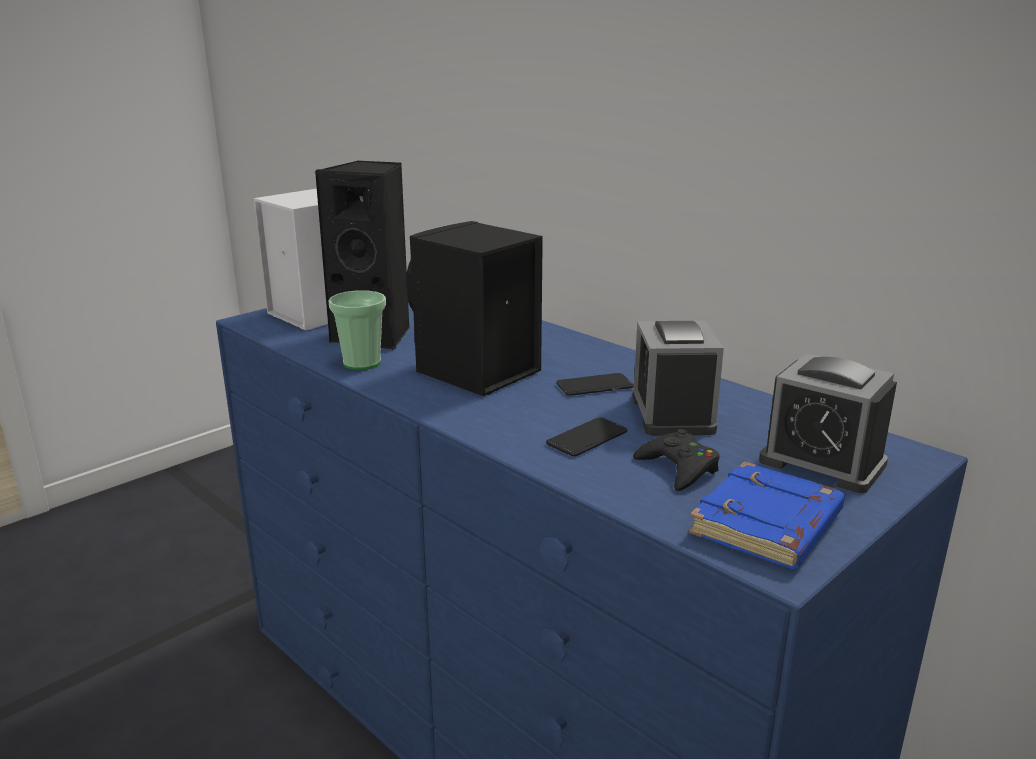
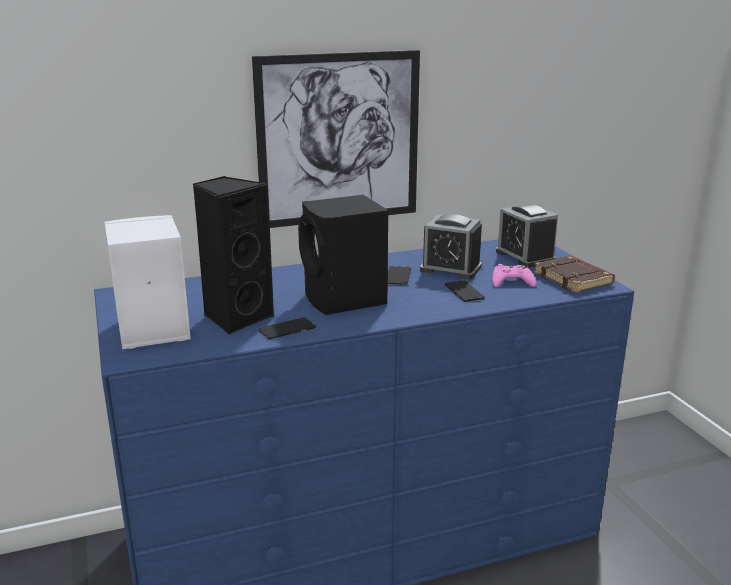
camera: 65 degrees left, 0 degrees up
cup [328,290,386,370] -> phone [259,317,316,339]
black game controller [633,429,720,491] -> pink game controller [492,264,536,288]
blue book [689,461,845,569] -> brown book [534,256,615,293]
alarm clock [759,354,897,493] -> alarm clock turned 90 degrees clockwise [496,204,558,268]
none -> picture [252,50,420,228]

